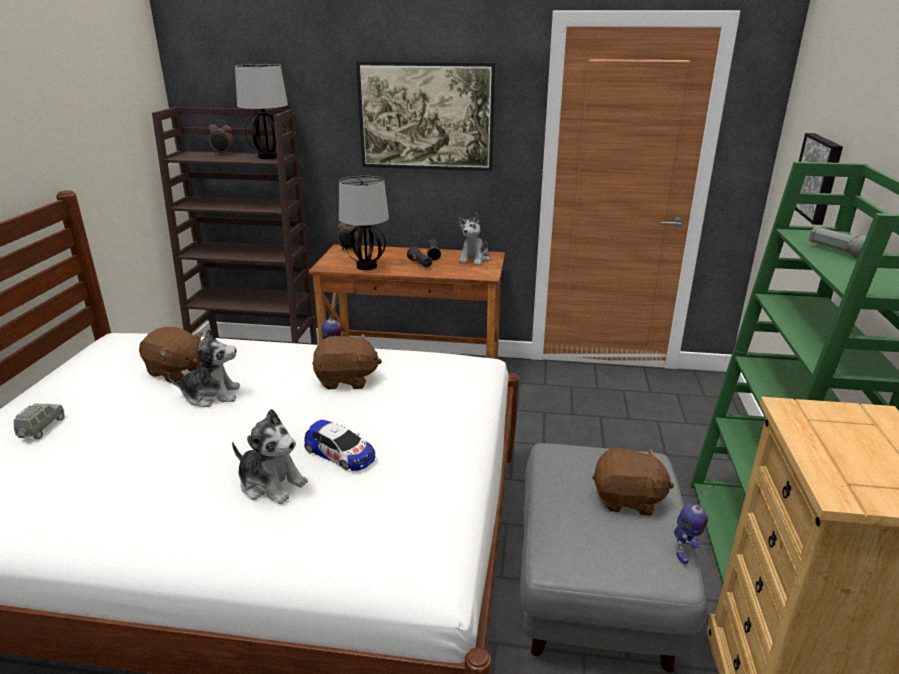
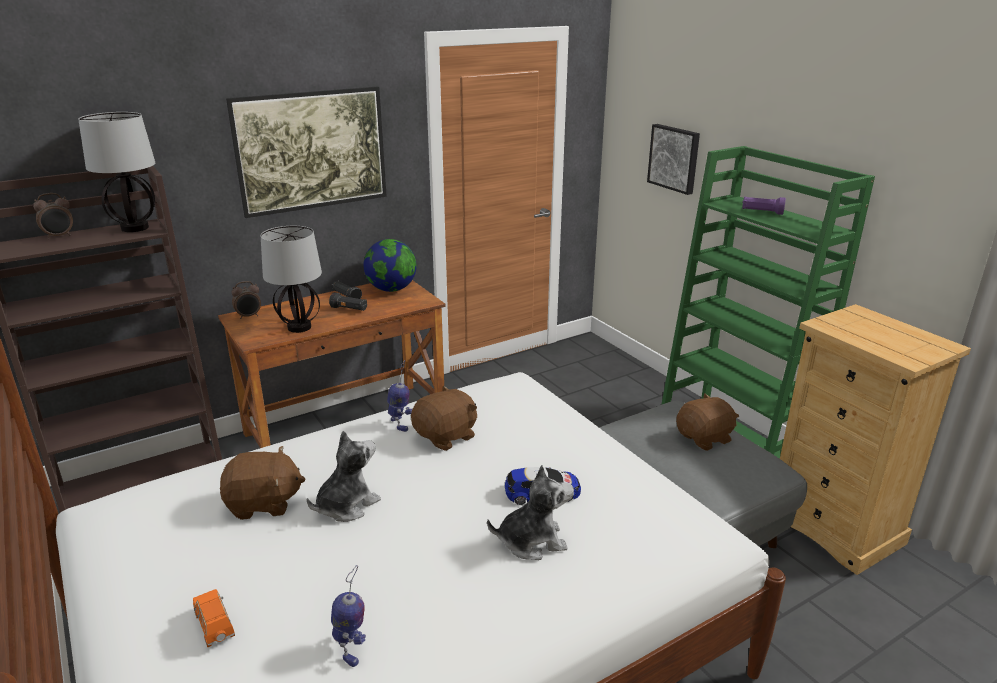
camera: 40 degrees left, 0 degrees up
grey toy car [14,403,65,439] -> orange toy car [193,589,235,648]
plush toy [459,213,490,266] -> globe [364,239,417,292]
toy robot [674,485,714,564] -> toy robot moved to [331,565,366,667]
grey flashlight [809,226,866,259] -> purple flashlight [742,197,786,215]

